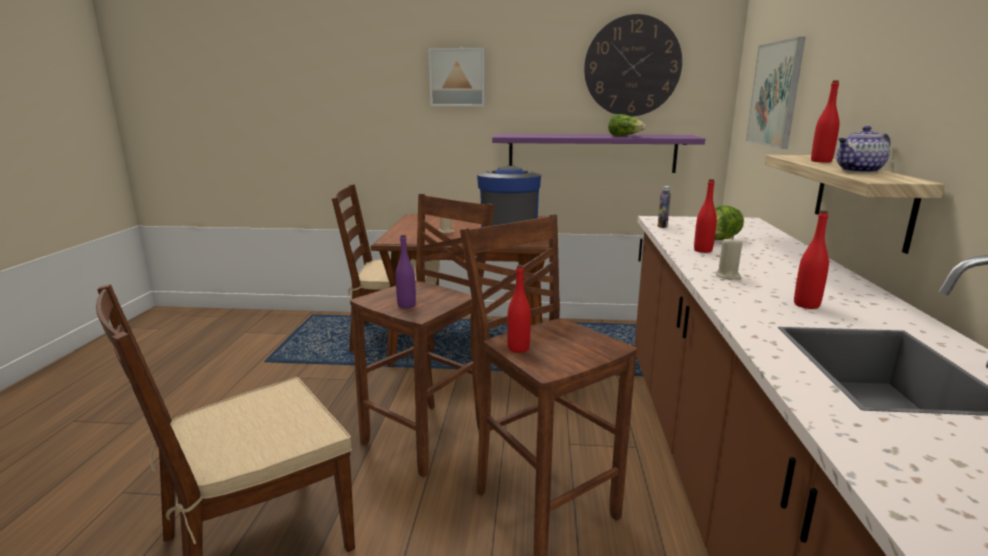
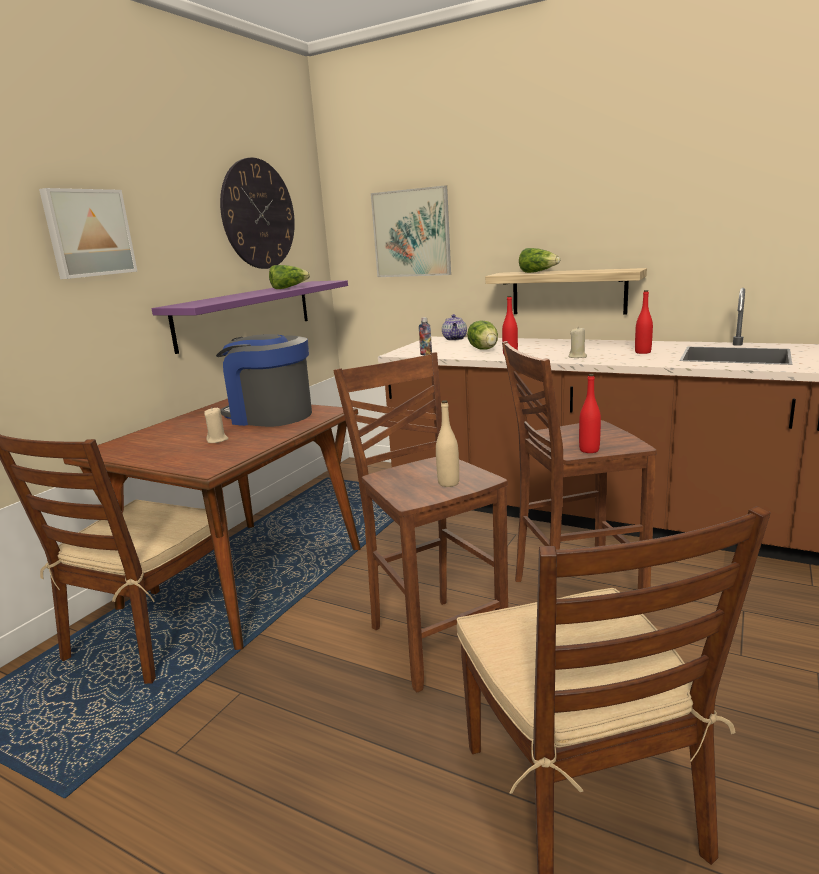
camera: 65 degrees left, 0 degrees up
purple bottle [396,235,416,309] -> beige bottle [436,400,459,487]
red bottle [811,80,840,163] -> lettuce [519,248,560,273]
teapot [837,126,890,173] -> teapot moved to [442,314,467,341]

